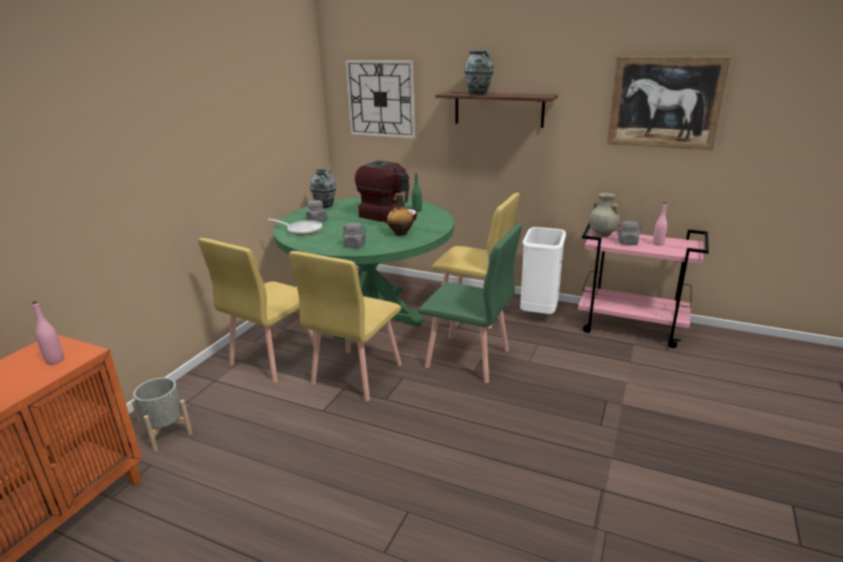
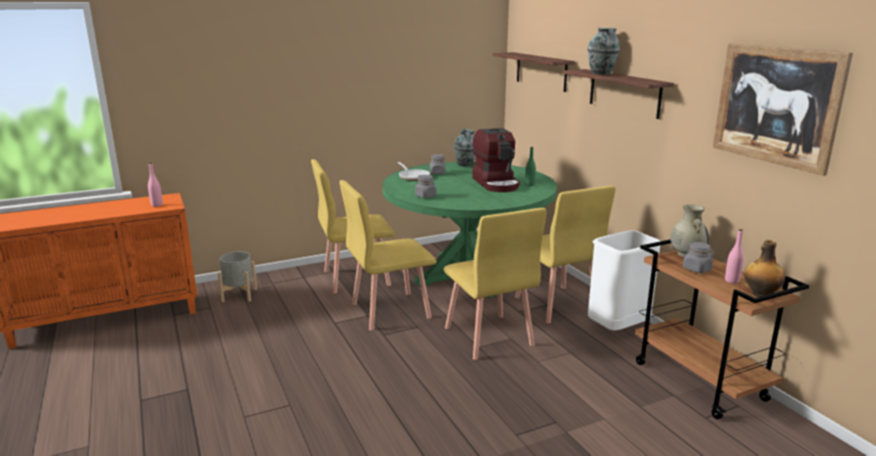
camera: 40 degrees right, 5 degrees down
wall clock [345,60,415,139] -> shelf [493,52,575,92]
bottle [387,193,414,236] -> bottle moved to [744,240,785,297]
green chair [418,224,522,383] -> yellow chair [443,208,546,360]
pink cart [578,224,709,348] -> brown cart [635,239,809,419]

